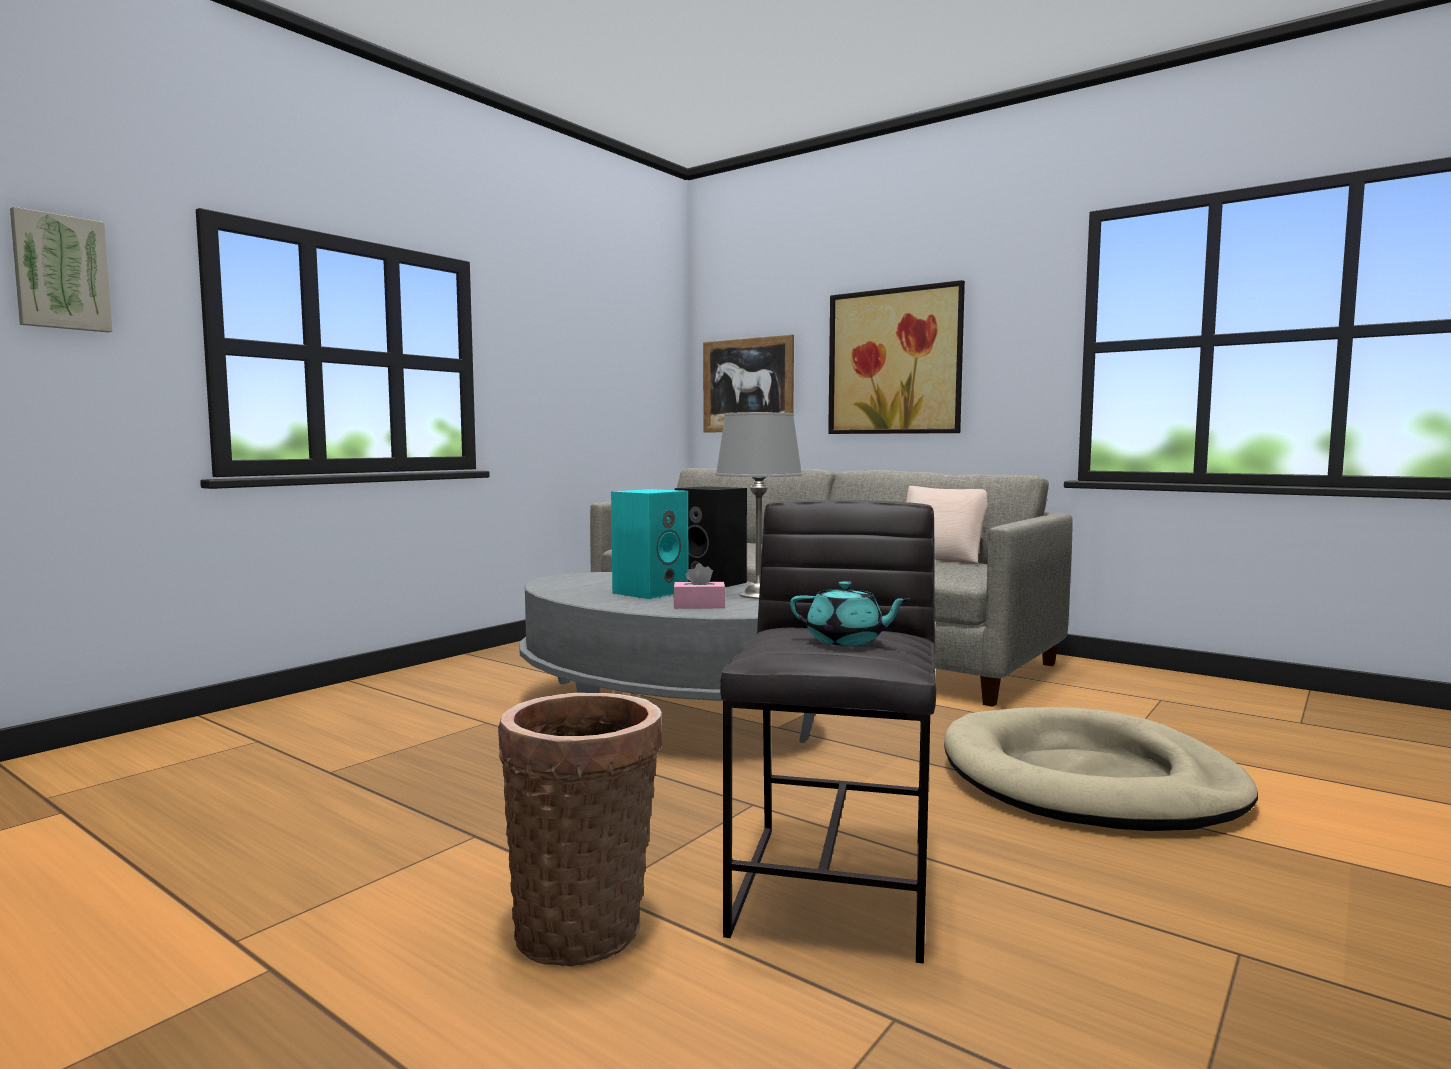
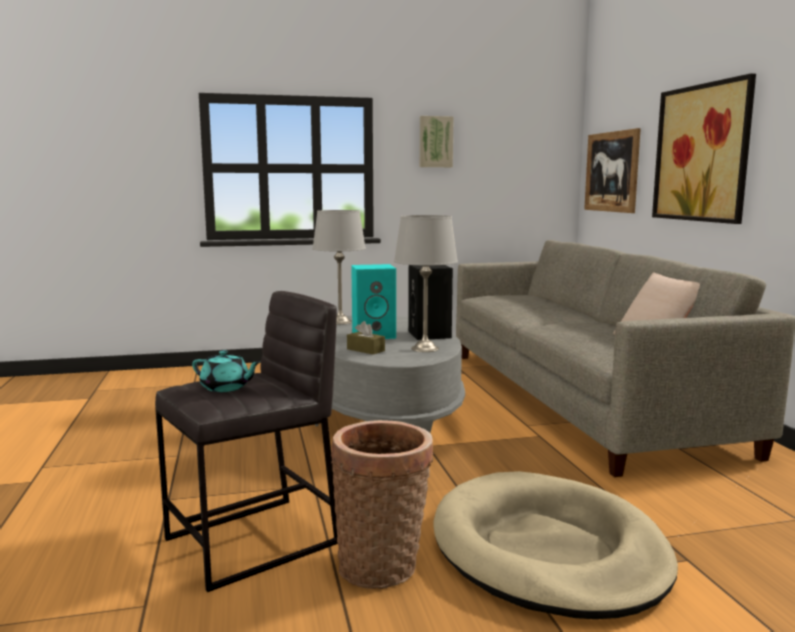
camera: 40 degrees right, 5 degrees up
picture [10,207,113,332] -> picture moved to [420,116,454,167]
basket [498,693,663,966] -> basket moved to [331,420,433,589]
pink tissue box [673,563,726,609] -> brown tissue box [347,321,385,354]
turquoise teapot [790,581,911,646] -> turquoise teapot turned 45 degrees counterclockwise [192,350,261,392]
none -> grey table lamp [312,210,366,325]

